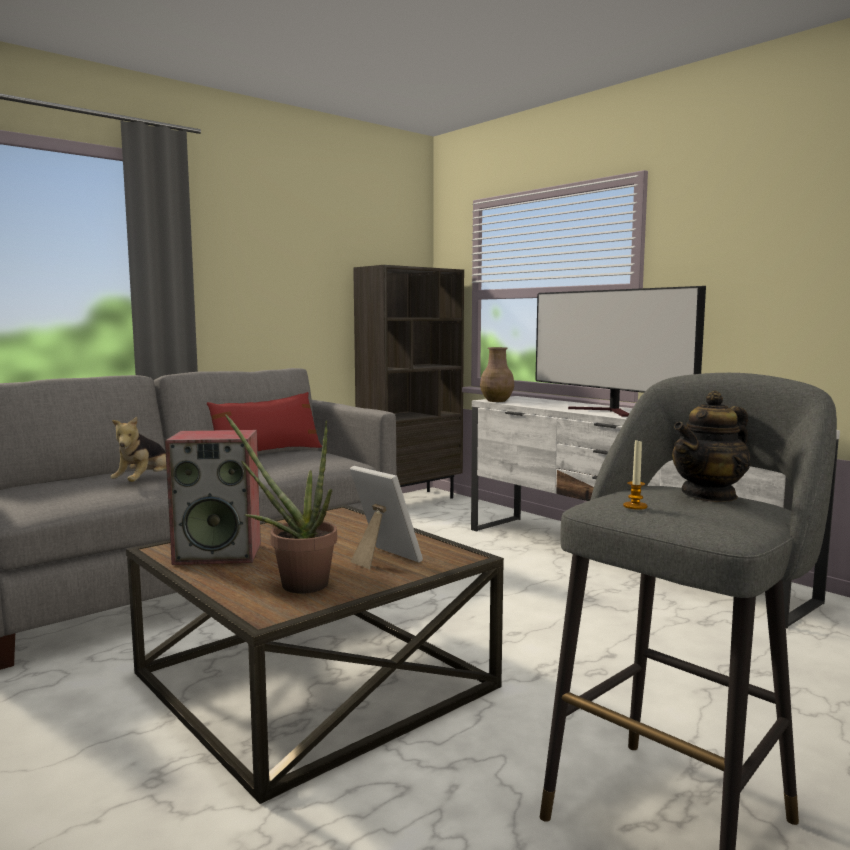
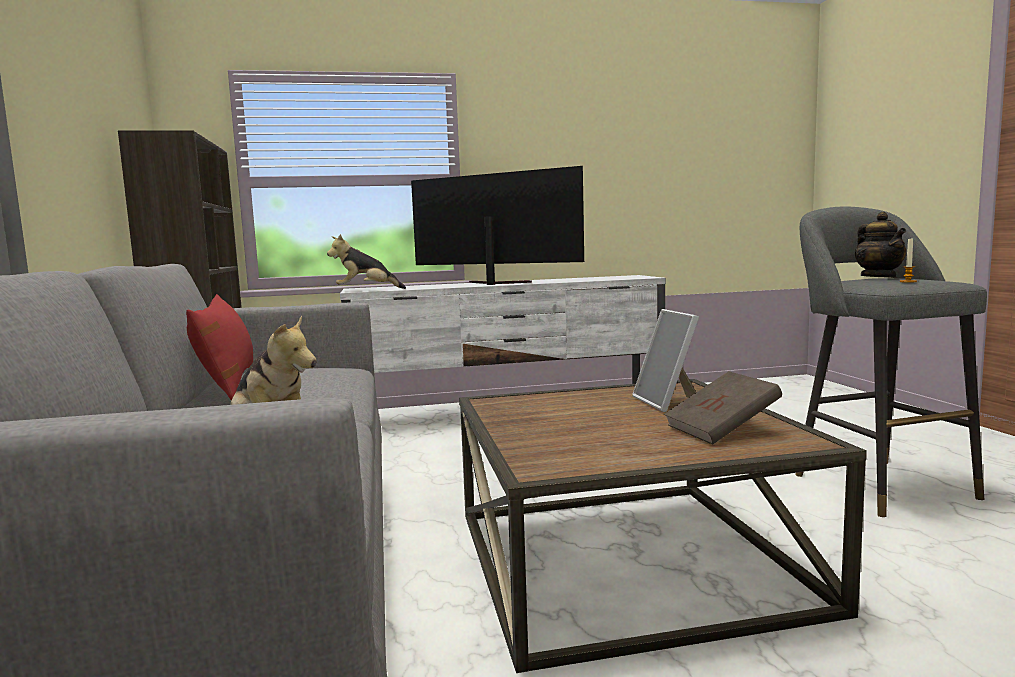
camera: 60 degrees left, 0 degrees up
speaker [165,430,261,565] -> none
potted plant [225,414,337,594] -> brown book [664,371,782,445]
picture frame [350,466,423,570] -> picture frame turned 90 degrees counterclockwise [632,309,699,412]
brown vase [480,347,514,402] -> plush toy [327,234,406,289]
television [535,286,706,417] -> television turned 150 degrees counterclockwise [411,166,584,285]

